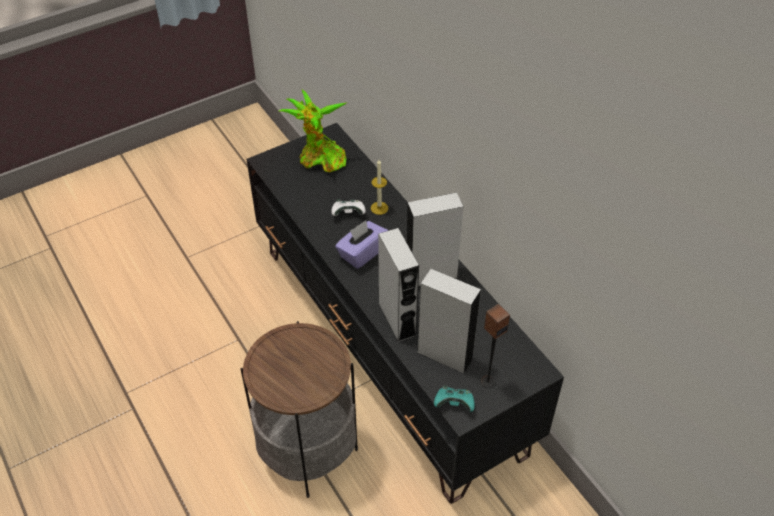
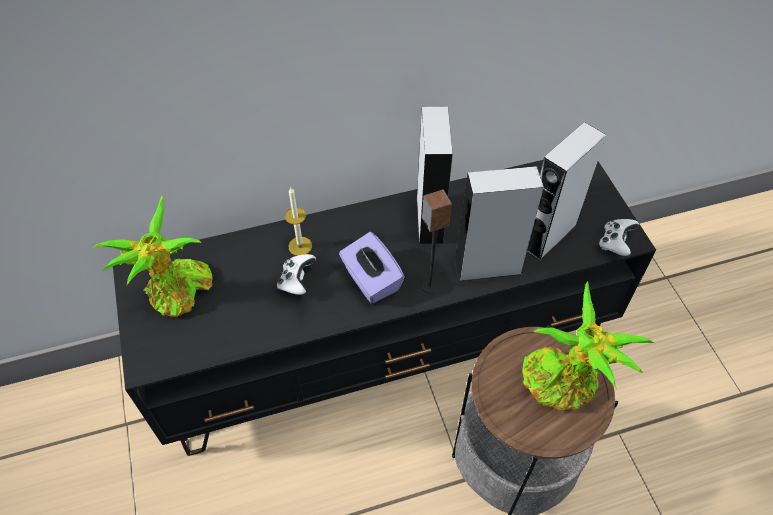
camera: 75 degrees left, 5 degrees up
turquoise game controller [434,385,475,412] -> white game controller [599,219,639,256]
speaker [481,304,510,388] -> speaker moved to [422,189,452,293]
none -> potted plant [522,281,654,411]

